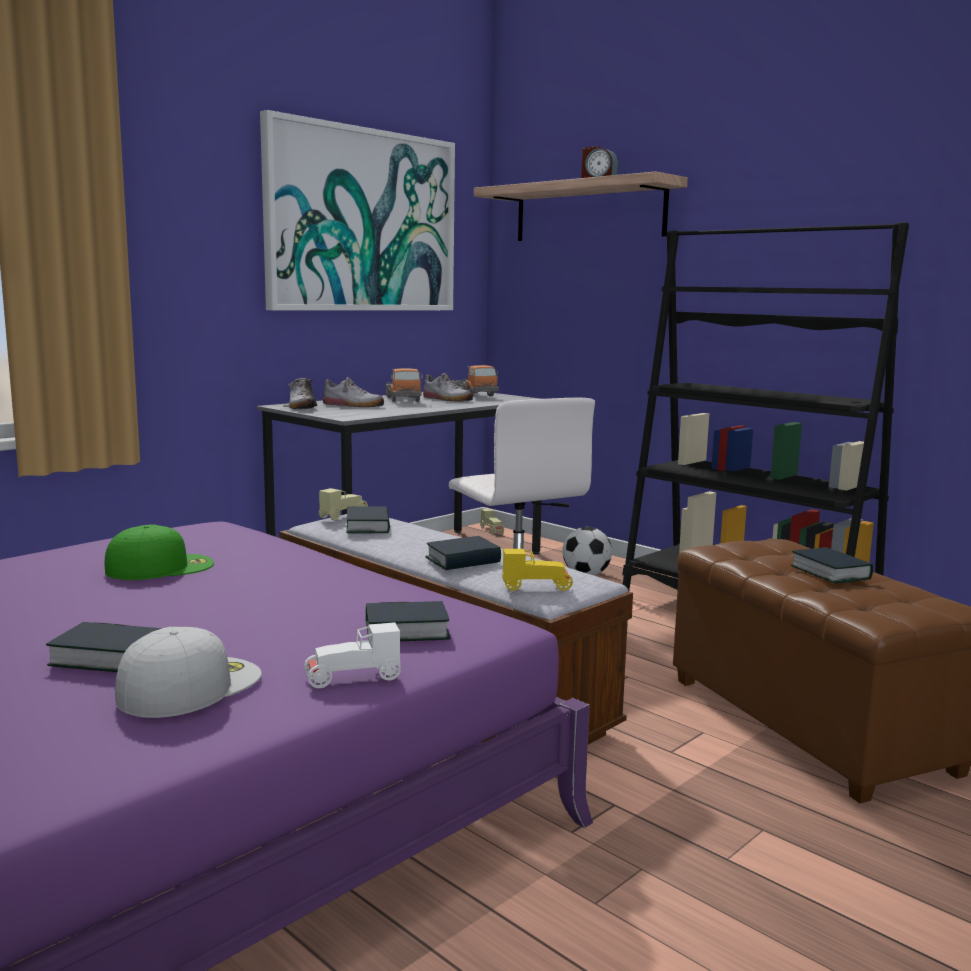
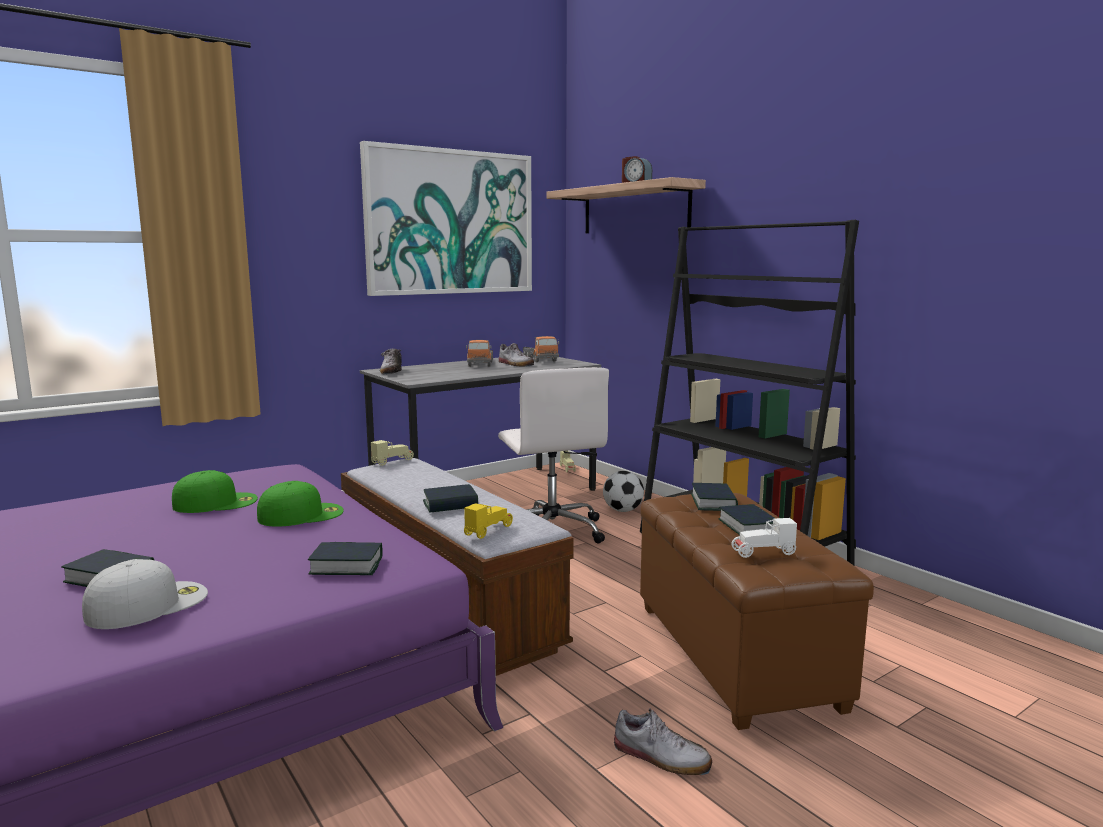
camera: 10 degrees right, 0 degrees up
white toy car [304,622,401,688] -> white toy car moved to [732,518,797,558]
shoe [323,377,384,407] -> shoe moved to [614,708,712,775]
book [346,506,390,533] -> book moved to [691,483,738,511]
yellow toy car [502,549,573,591] -> yellow toy car turned 60 degrees counterclockwise [464,503,513,539]
none -> green cap [257,481,344,527]

